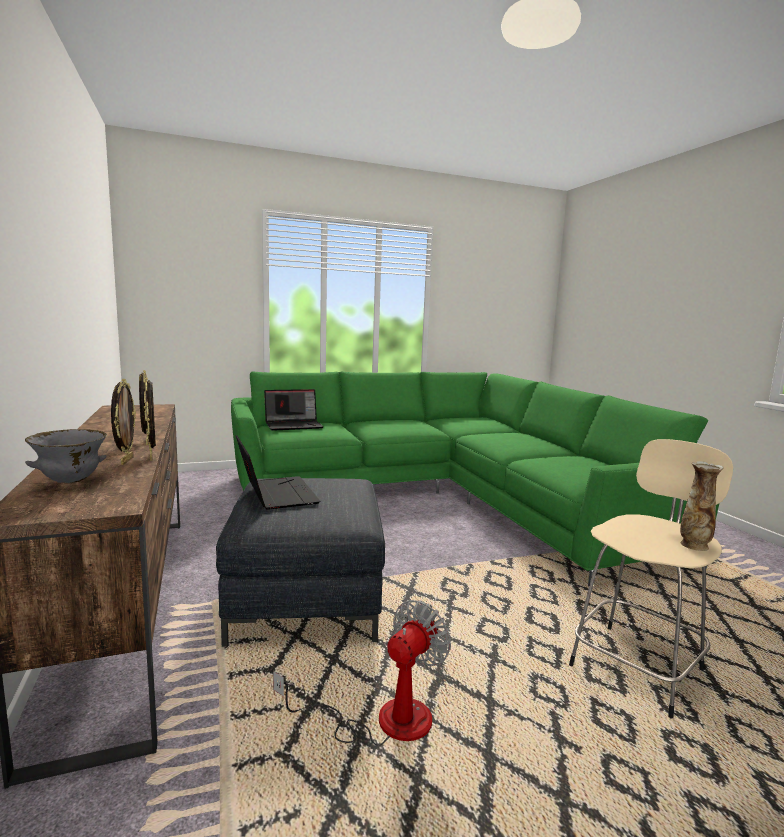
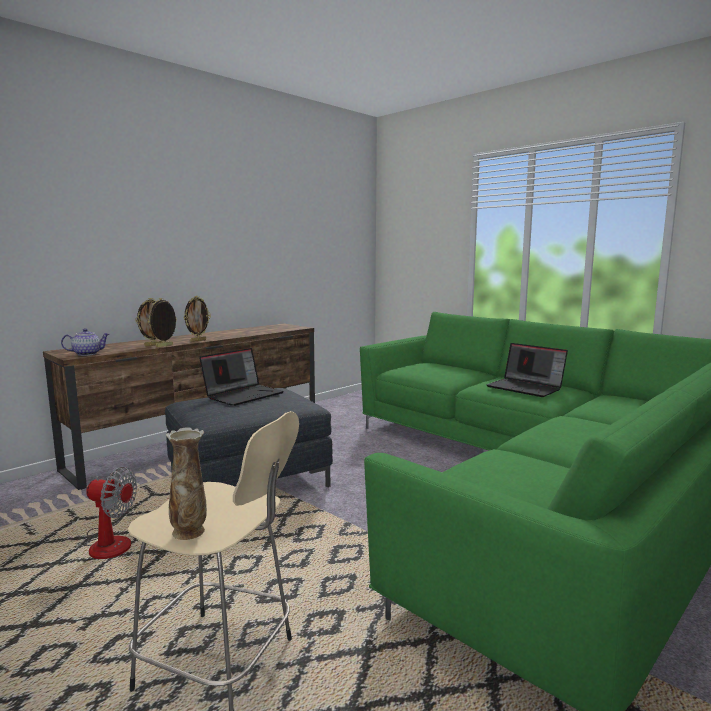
camera: 65 degrees right, 0 degrees up
grey bowl [25,429,107,483] -> none
laptop [264,389,323,431] -> laptop moved to [487,343,568,397]
none -> teapot [61,328,109,356]

